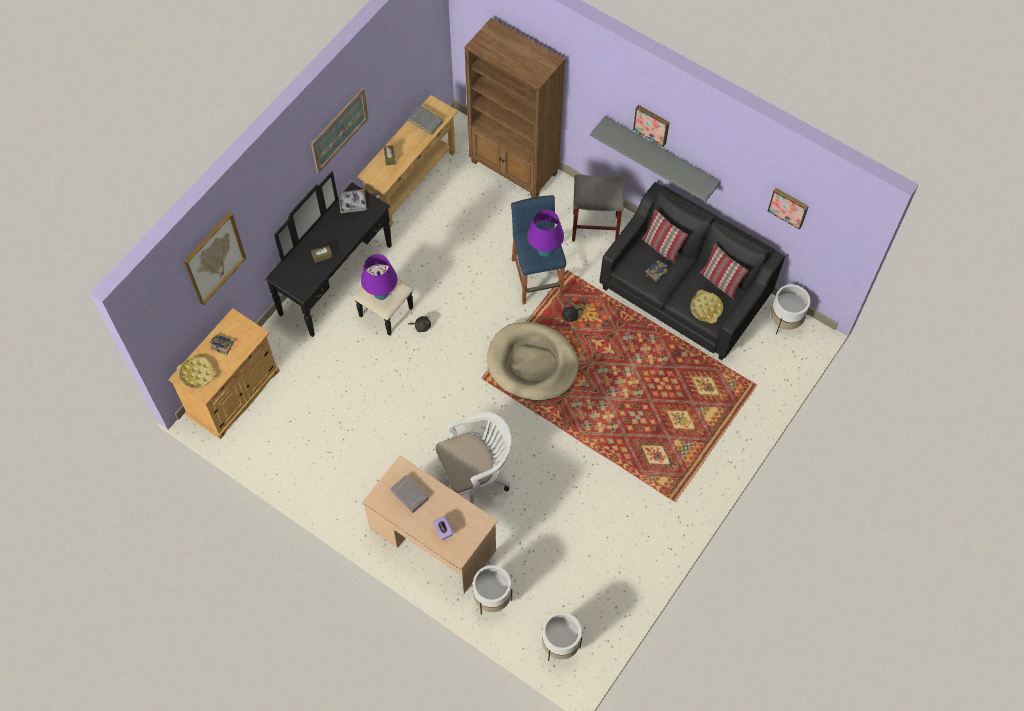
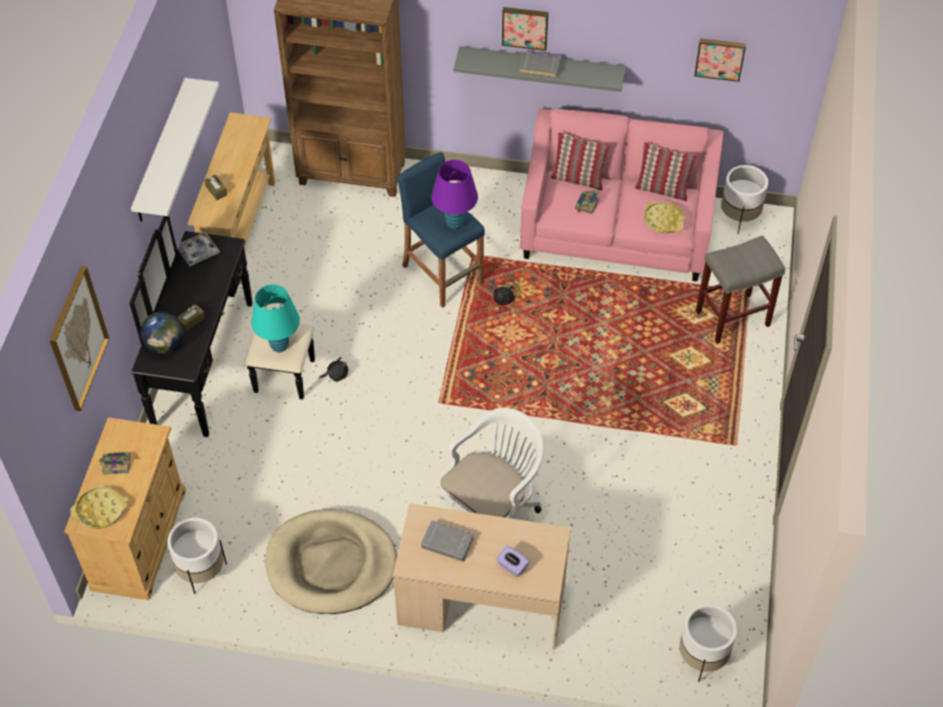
camera: 25 degrees left, 10 degrees down
picture [311,88,369,174] -> white shelf [131,78,219,222]
purple table lamp [361,254,397,300] -> turquoise table lamp [251,284,300,352]
grey book [408,106,443,135] -> grey book moved to [519,52,561,78]
white planter [473,565,512,615] -> white planter moved to [167,518,227,594]
beige dog bed [487,322,579,401] -> beige dog bed moved to [265,509,397,614]
grey stool [572,174,624,241] -> grey stool moved to [696,235,785,344]
black sofa [599,182,785,360] -> pink sofa [520,108,723,281]
none -> globe [141,311,184,354]

